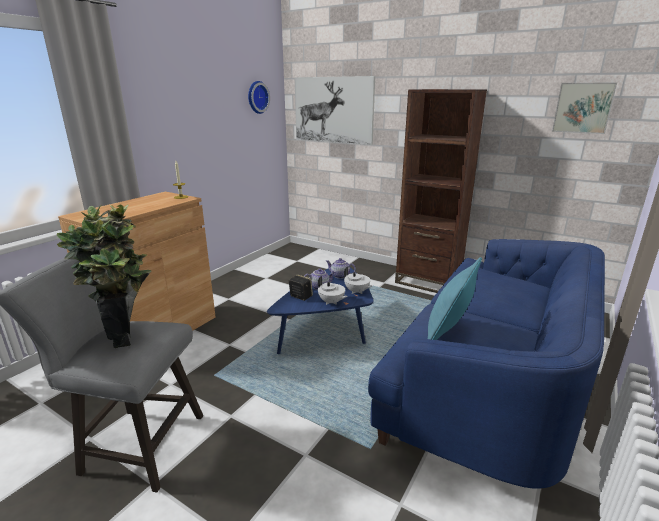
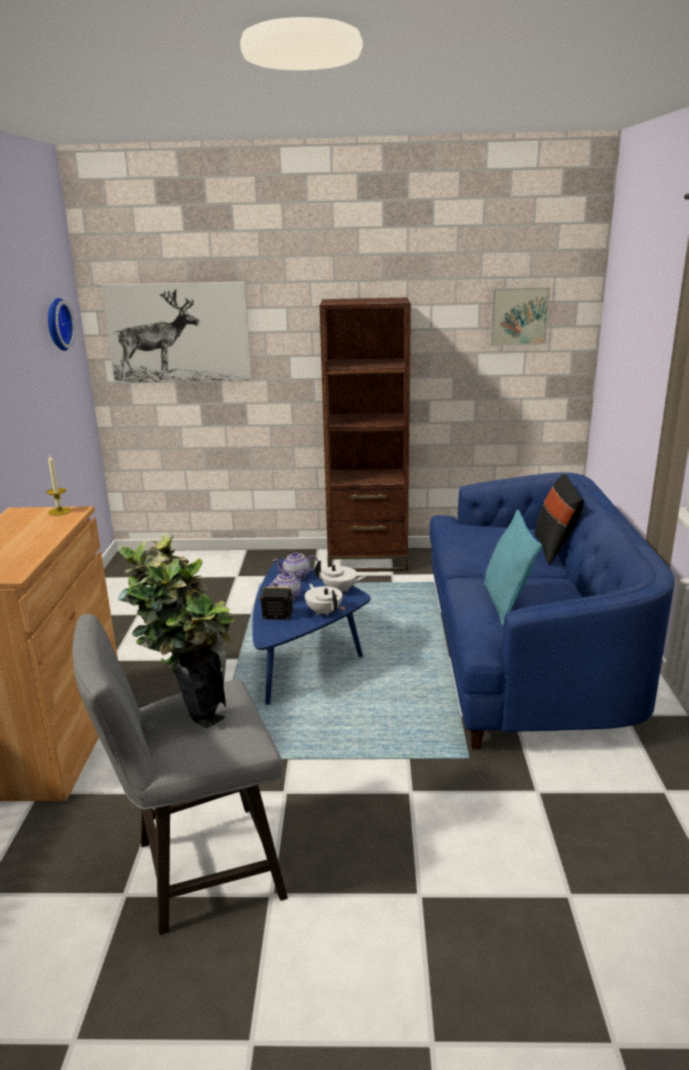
camera: 30 degrees left, 0 degrees up
white teapot [318,276,348,305] -> white teapot turned 135 degrees counterclockwise [305,584,342,616]
none -> black pillow [535,474,584,565]

